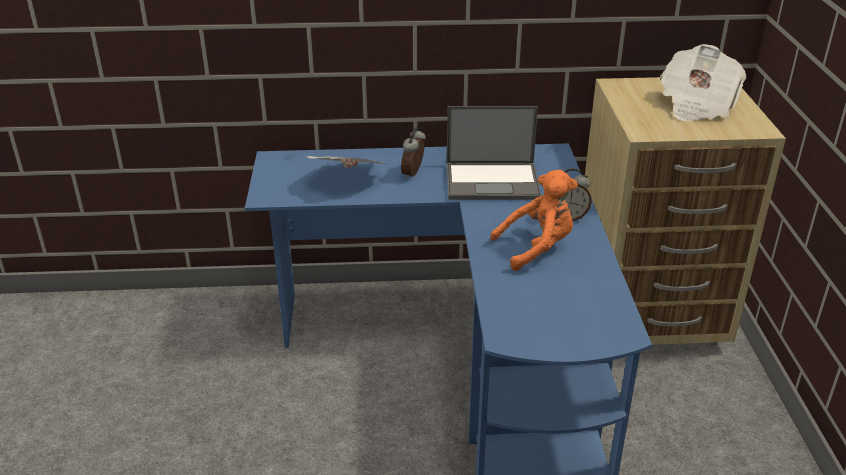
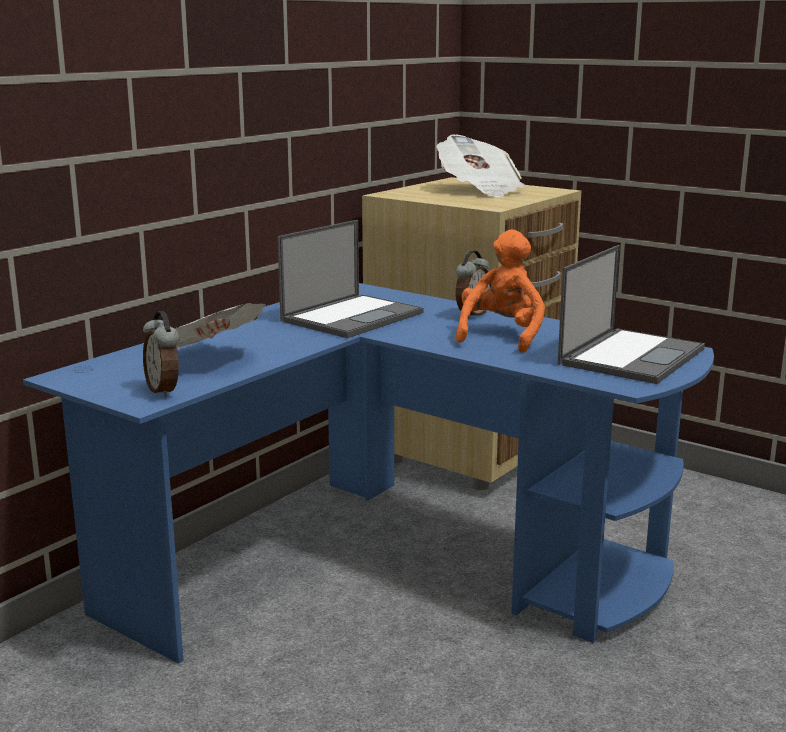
camera: 50 degrees left, 15 degrees down
alarm clock [401,127,426,179] -> alarm clock moved to [143,311,180,398]
none -> laptop [558,245,705,384]

